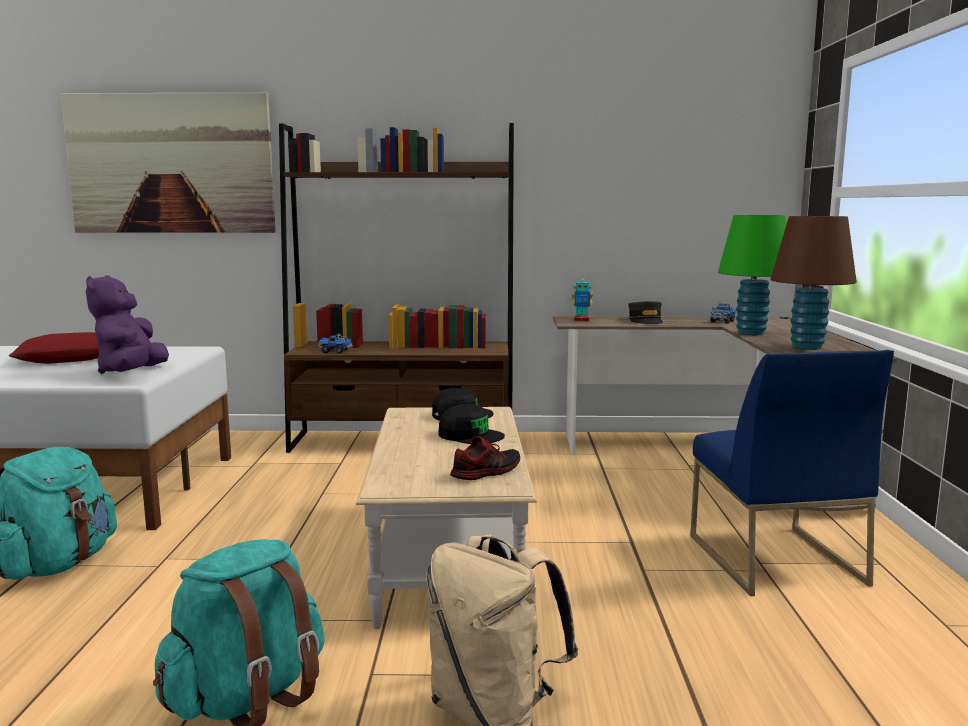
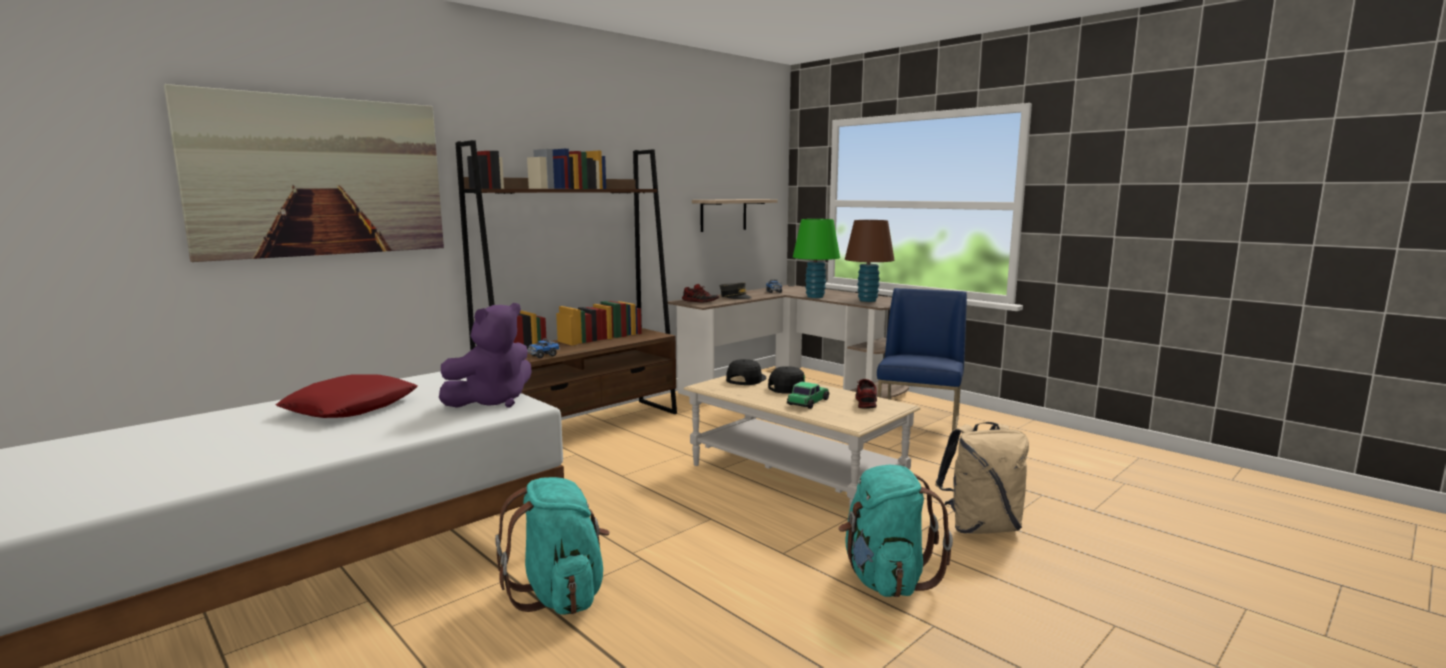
camera: 45 degrees left, 0 degrees up
purple plush toy [86,275,169,374] -> purple plush toy turned 90 degrees counterclockwise [439,303,532,408]
toy robot [572,276,593,321] -> shoe [682,284,719,303]
blue chair [690,350,894,596] -> blue chair turned 105 degrees counterclockwise [877,288,967,431]
none -> shelf [692,199,778,232]
none -> toy car [787,381,830,409]

